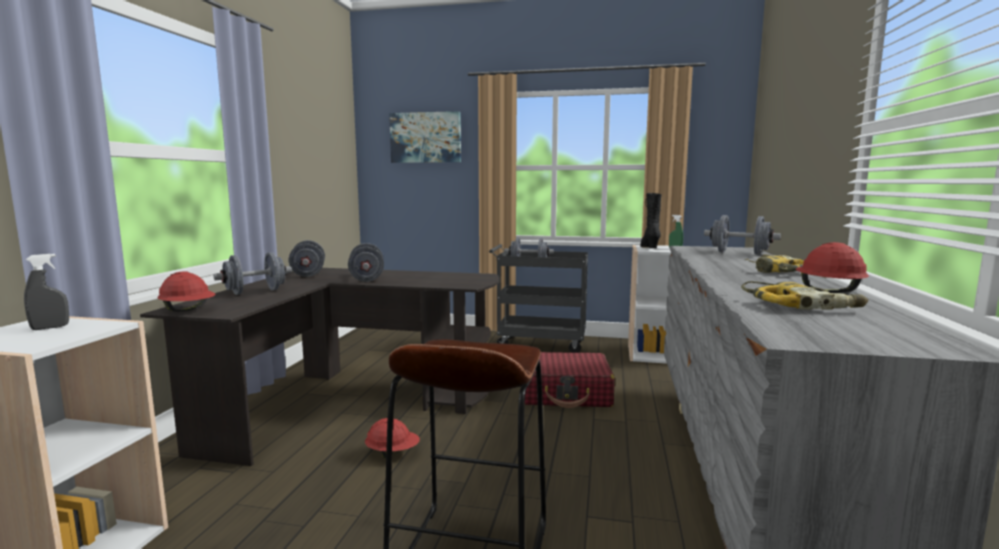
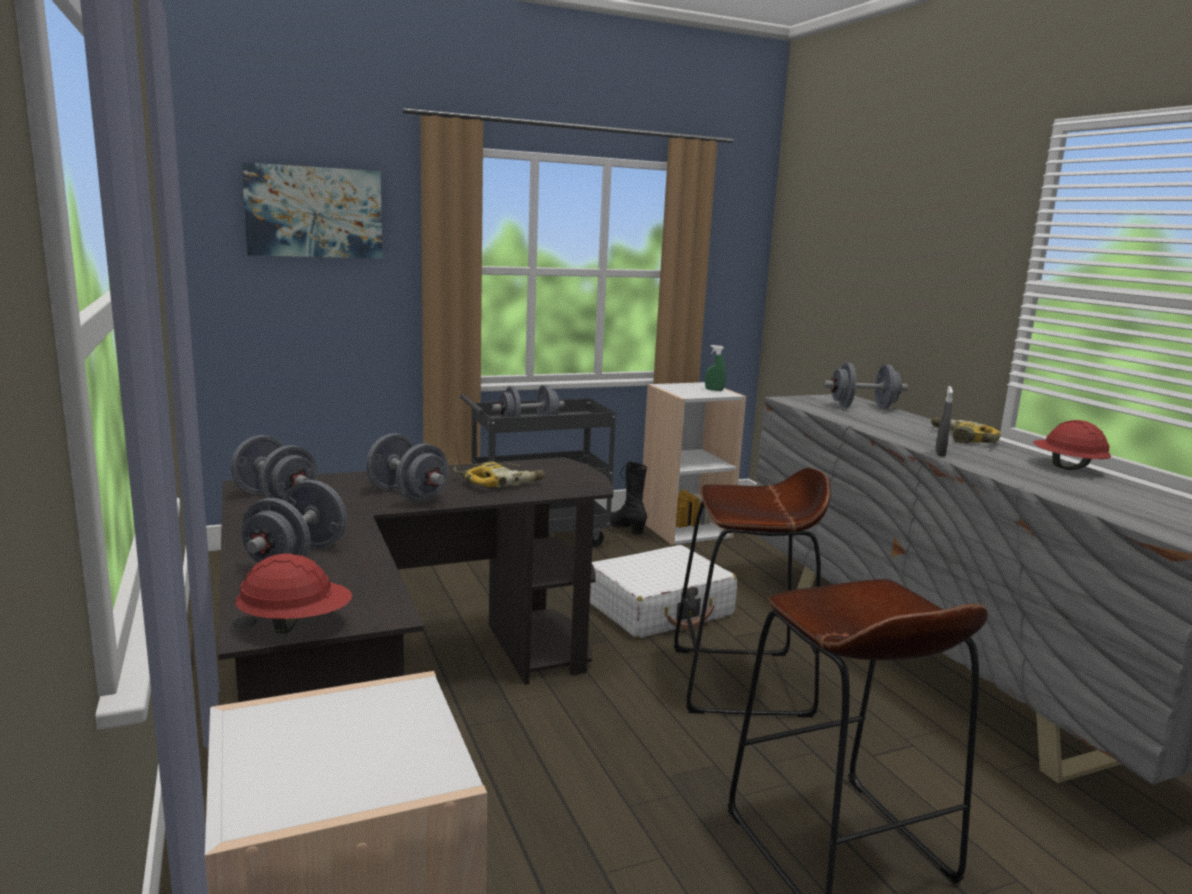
camera: 35 degrees left, 5 degrees up
grey spray bottle [24,254,69,330] -> grey spray bottle moved to [935,386,953,457]
red hard hat [365,418,420,458] -> none
red suitcase [524,352,615,408] -> white suitcase [590,545,737,638]
black boot [640,193,662,248] -> black boot moved to [610,461,647,535]
power drill [741,281,868,310] -> power drill moved to [453,461,545,488]
none -> brown stool [674,468,831,717]

